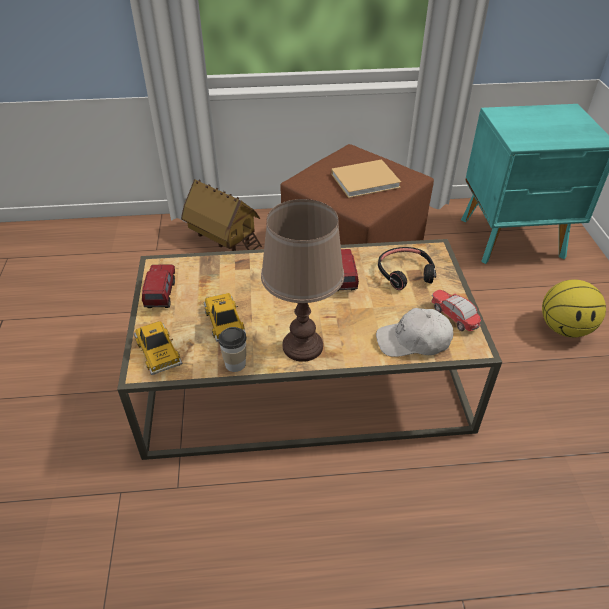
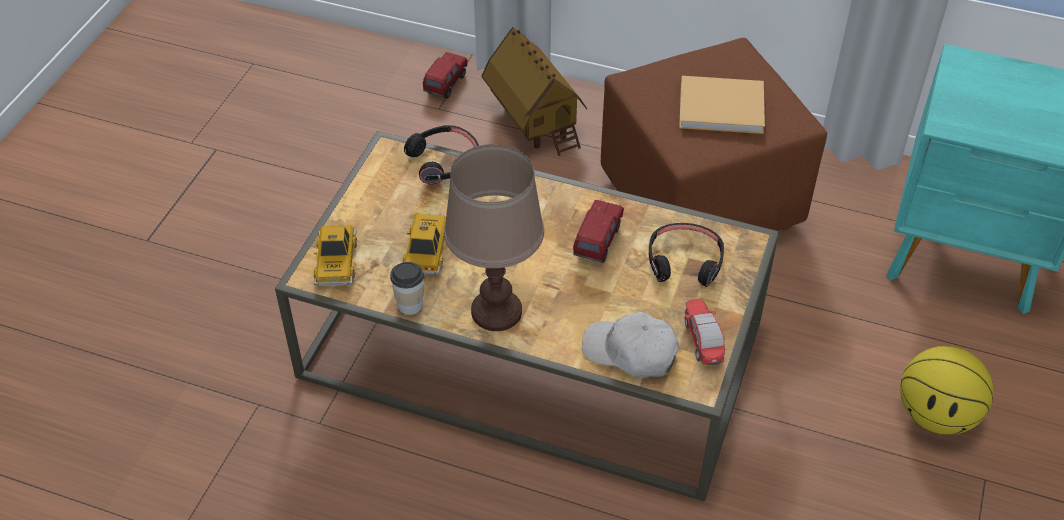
camera: 25 degrees right, 5 degrees up
toy truck [142,264,175,308] -> toy truck moved to [423,52,467,99]
none -> black headphones [404,125,479,184]

